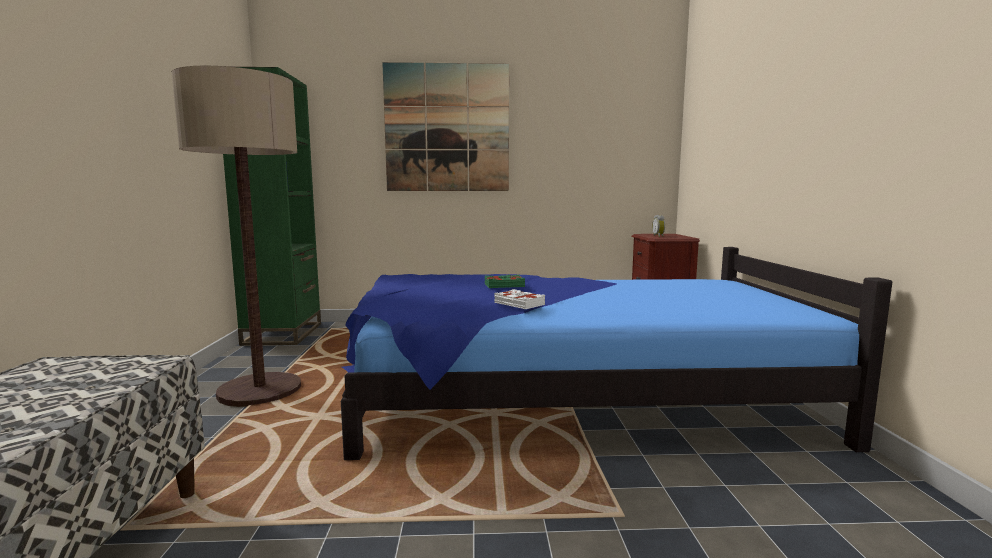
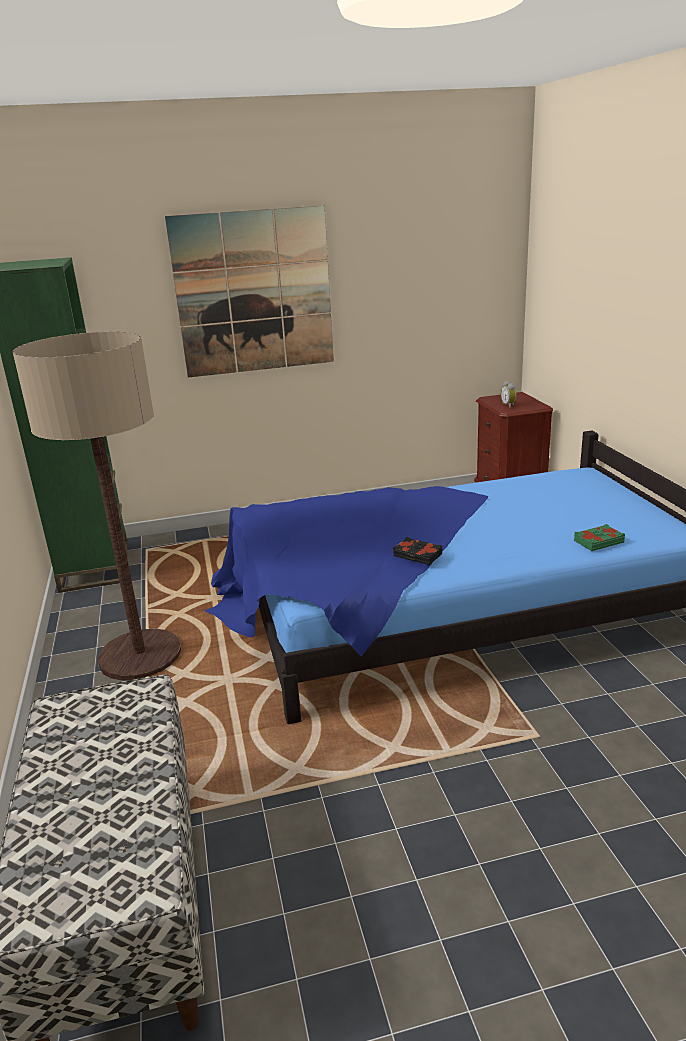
camera: 10 degrees left, 15 degrees up
green book [485,275,525,288] -> green book moved to [574,524,625,551]
white book [494,289,545,309] -> black book [393,537,443,565]

